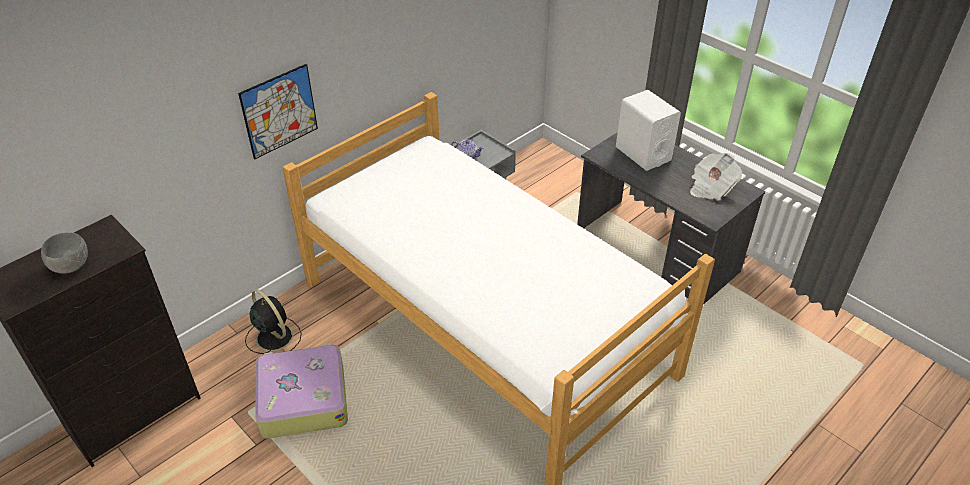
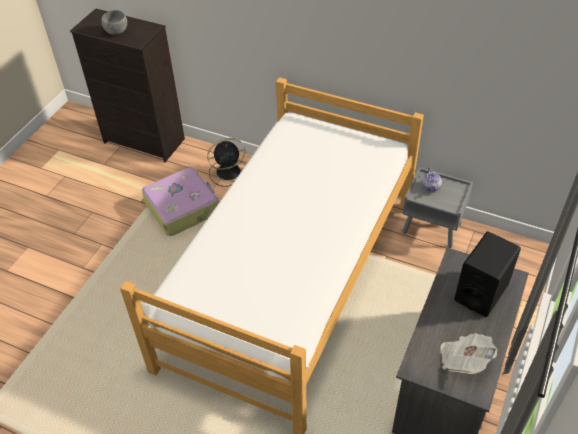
camera: 70 degrees right, 5 degrees up
picture [238,64,318,159] -> none
black fan [245,289,302,354] -> black fan turned 135 degrees counterclockwise [207,138,246,187]
white speaker [616,90,681,171] -> black speaker [454,231,521,317]

